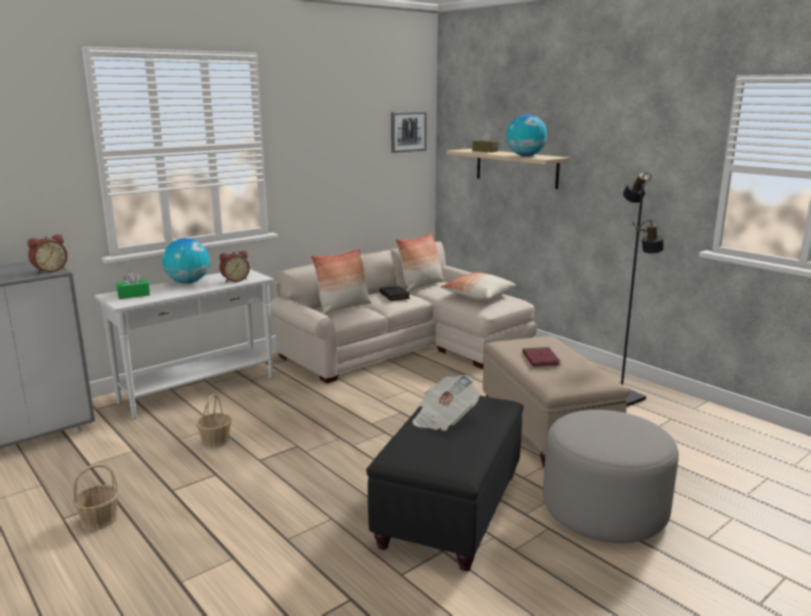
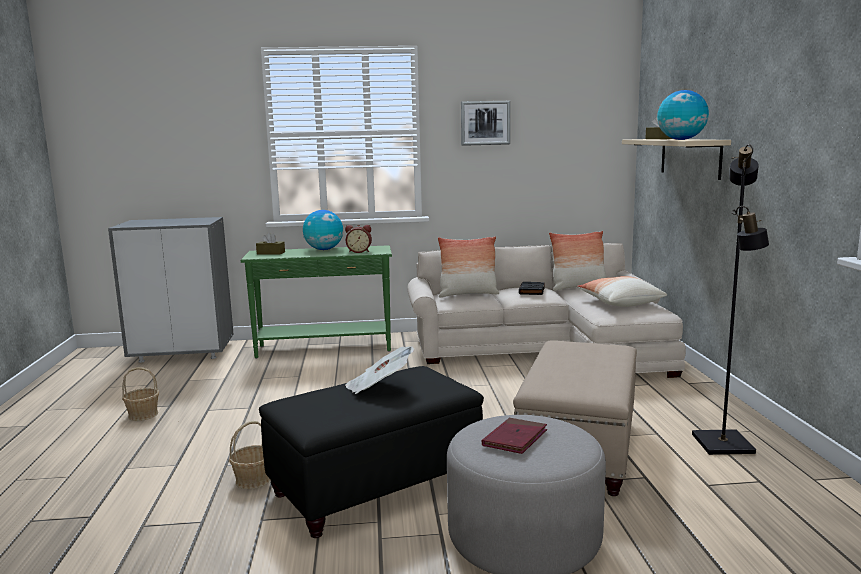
camera: 35 degrees right, 5 degrees down
alarm clock [28,234,68,274] -> none
white console table [95,269,274,419] -> green console table [241,245,392,359]
green tissue box [116,271,150,299] -> brown tissue box [256,232,285,255]
basket [196,394,232,448] -> basket moved to [229,421,271,489]
picture [391,111,427,153] -> picture moved to [461,101,510,146]
red book [523,347,560,367] -> red book moved to [482,418,547,454]

